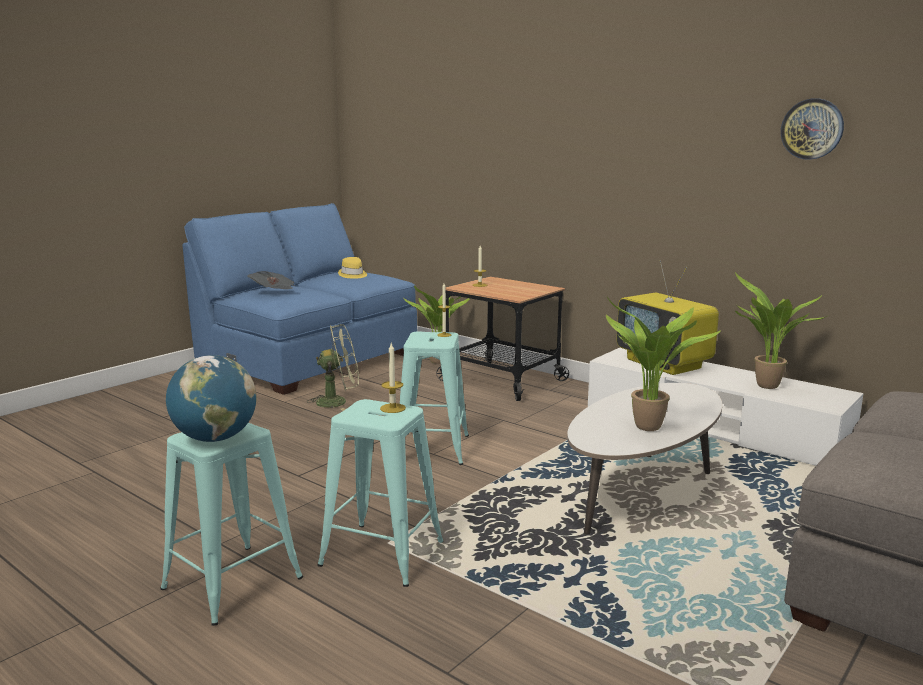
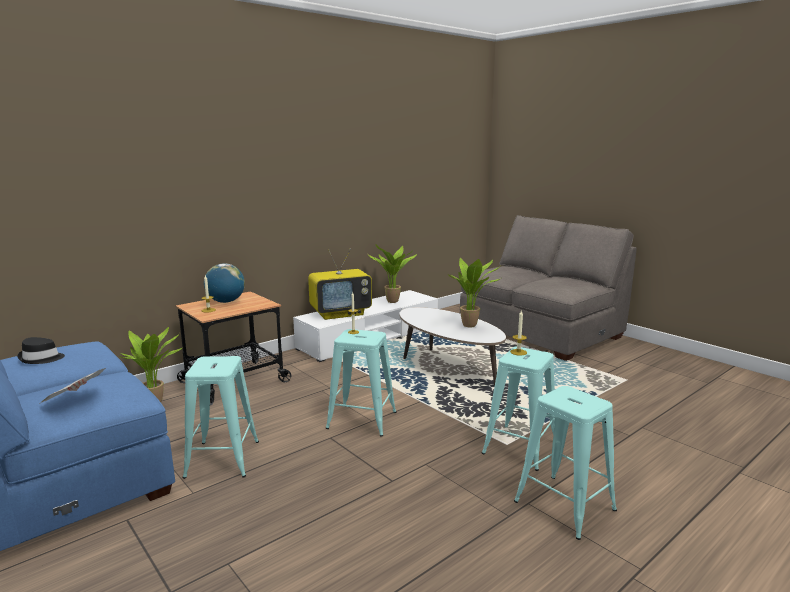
camera: 80 degrees left, 0 degrees up
globe [166,355,257,442] -> globe moved to [204,263,245,303]
green fan [307,324,359,411] -> turquoise stool [183,356,259,479]
yellow hat [338,257,367,279] -> black hat [17,337,65,364]
wall clock [781,98,844,160] -> none

